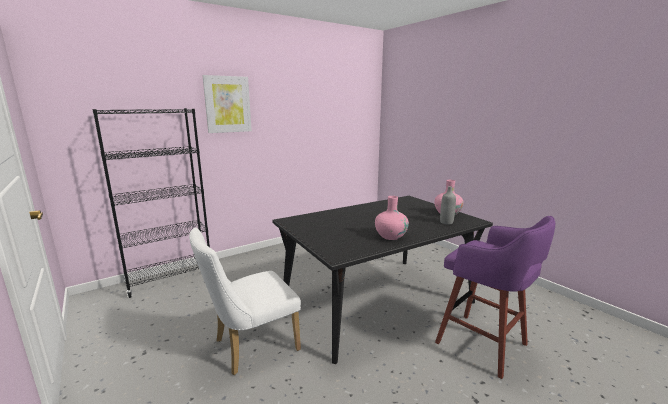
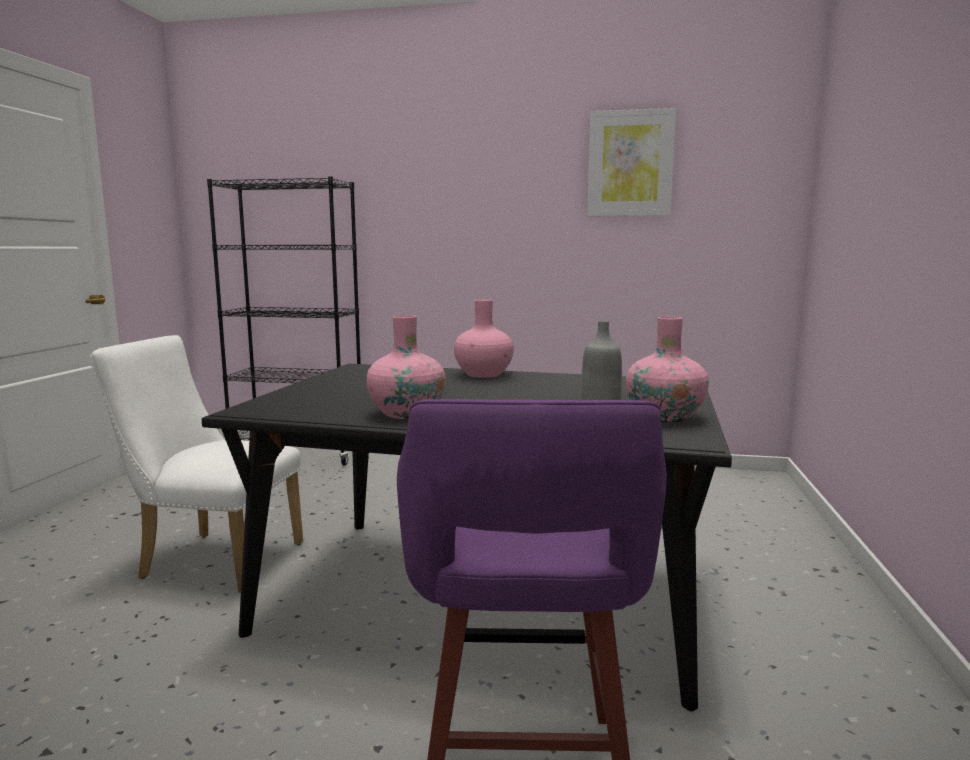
camera: 45 degrees right, 5 degrees down
picture [202,75,252,133] -> picture moved to [587,108,676,216]
none -> pink vase [454,299,514,378]

